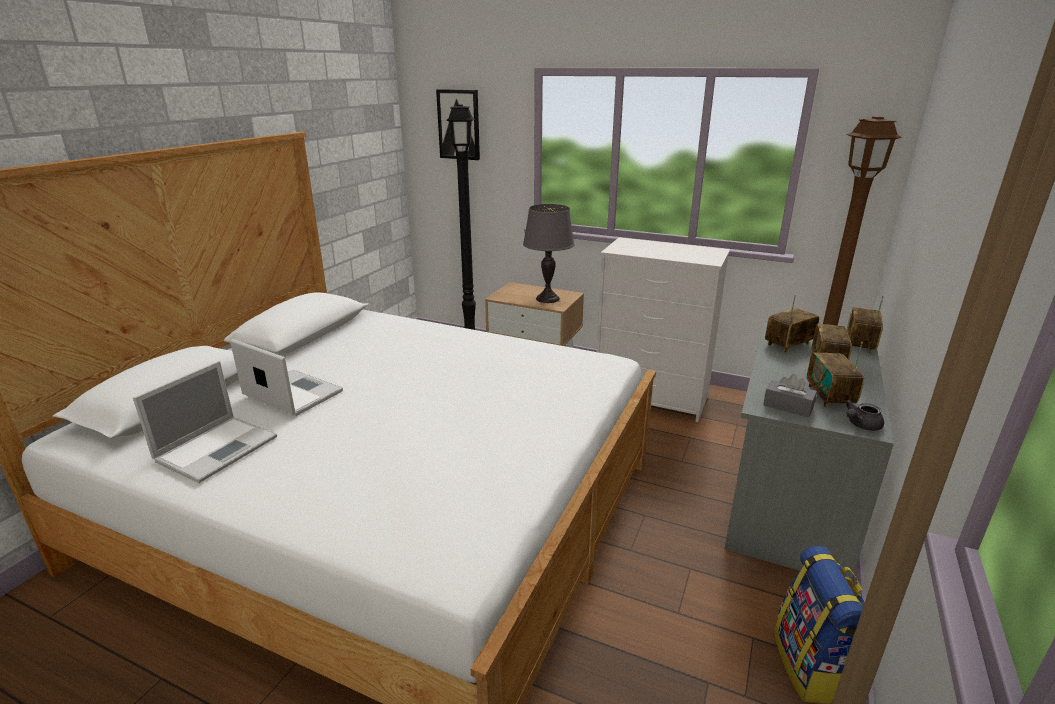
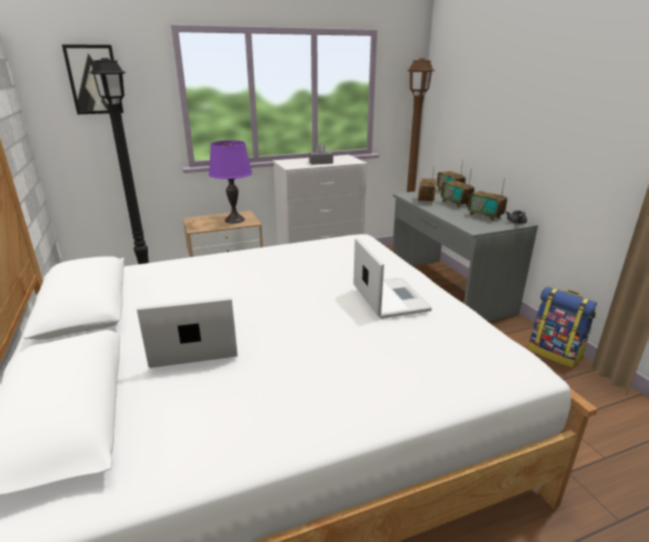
camera: 45 degrees left, 0 degrees up
laptop [133,361,277,483] -> laptop moved to [353,237,432,319]
grey table lamp [523,204,575,303] -> purple table lamp [209,140,252,223]
grey tissue box [763,374,817,417] -> grey tissue box moved to [309,143,333,165]

